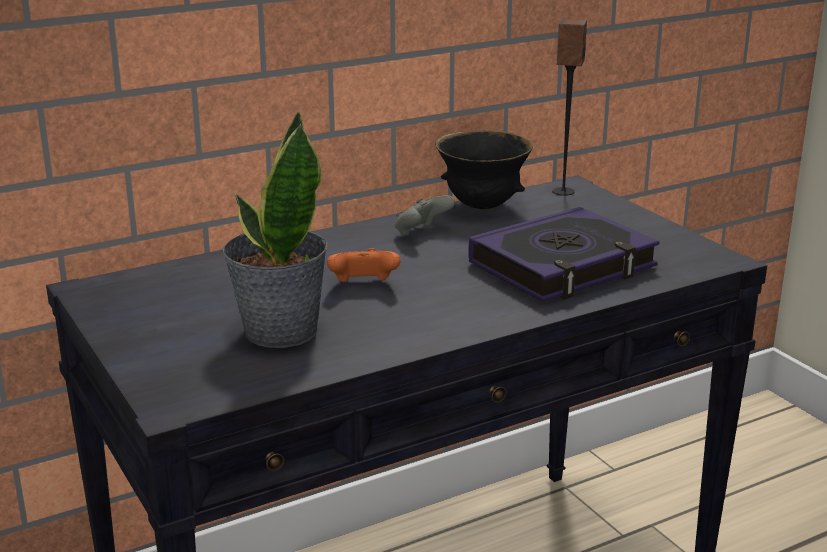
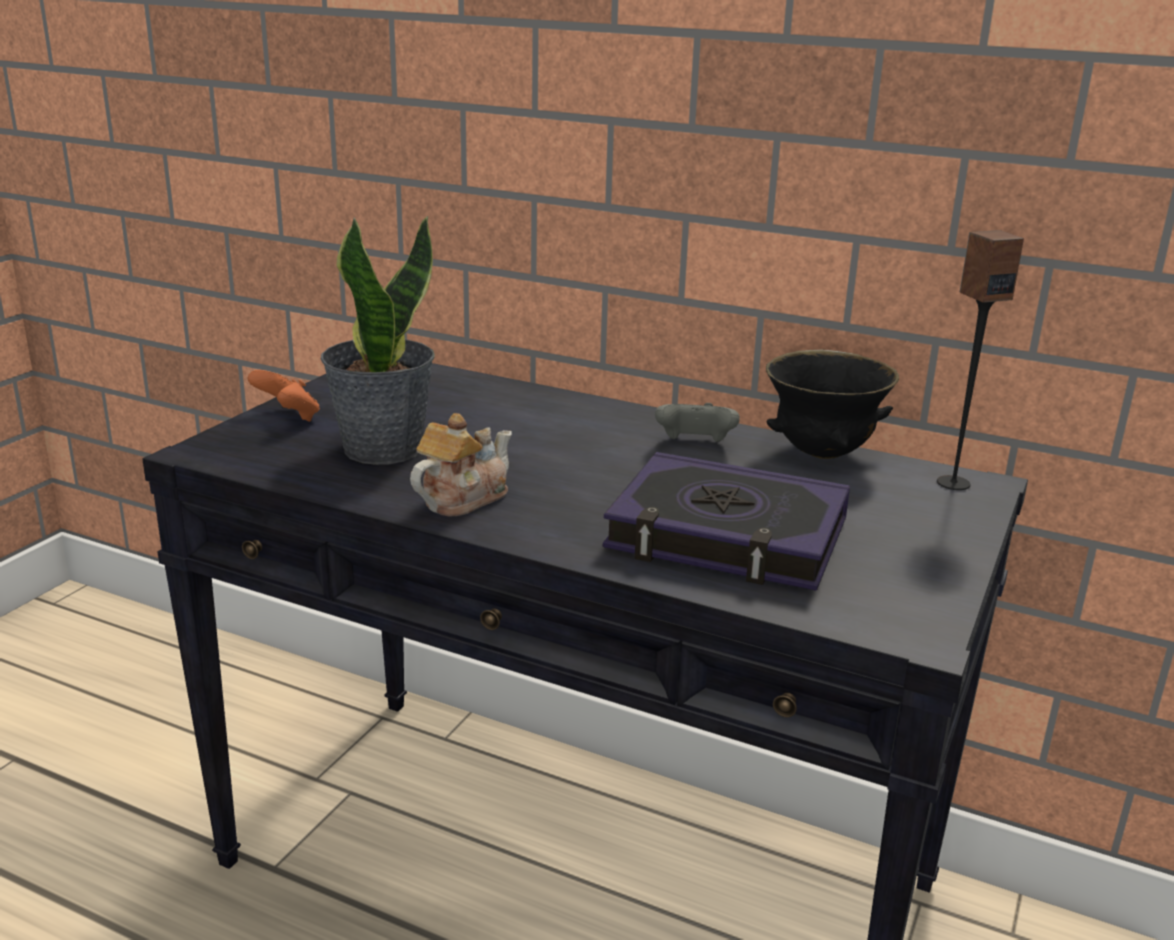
camera: 55 degrees right, 0 degrees up
orange game controller [327,248,401,282] -> orange game controller moved to [248,370,320,422]
none -> teapot [410,413,512,517]

